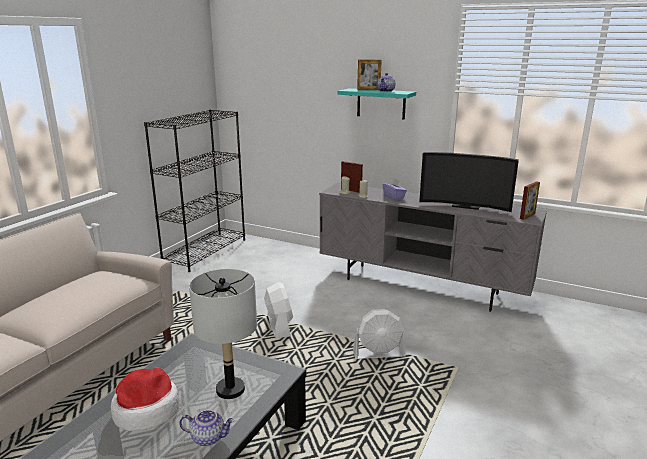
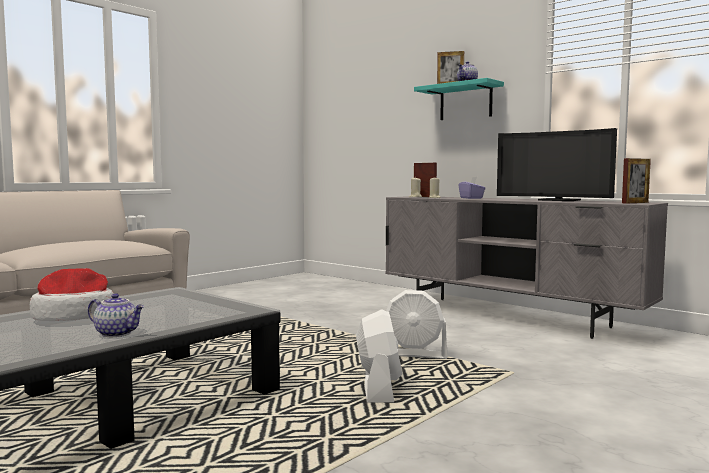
camera: 15 degrees right, 15 degrees down
black bookcase [144,110,245,272] -> none
grey table lamp [189,269,257,399] -> none
white fan [264,282,293,338] -> white fan moved to [356,309,402,402]

